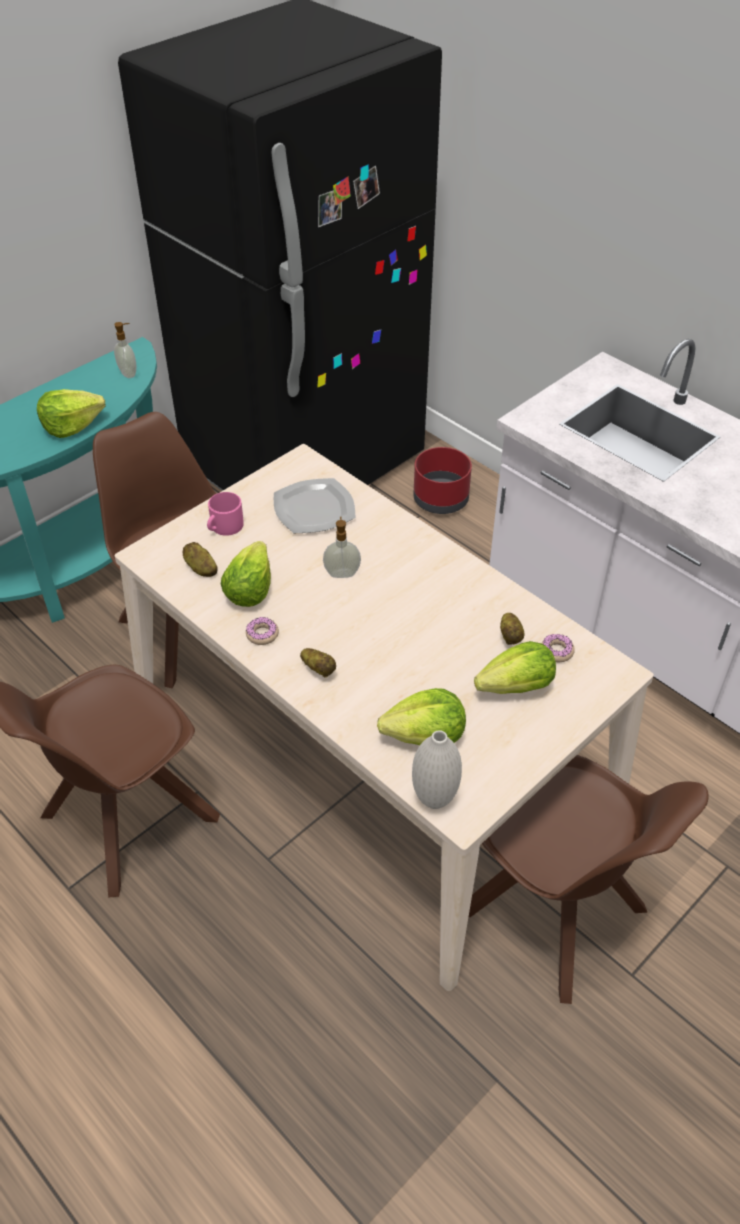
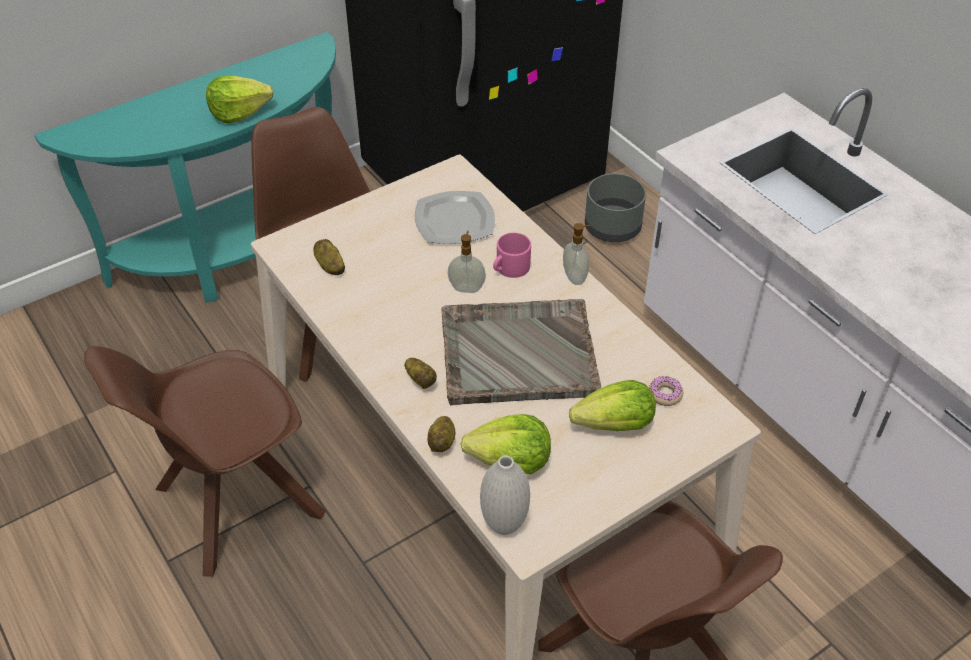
camera: 10 degrees right, 0 degrees up
soap dispenser [114,322,136,378] -> soap dispenser moved to [563,223,591,285]
pink mug [207,492,244,536] -> pink mug moved to [493,233,531,278]
lettuce [221,541,271,607] -> none
donut [246,617,279,645] -> none
red planter [413,447,472,514] -> grey planter [585,173,646,242]
potato [500,613,524,645] -> potato moved to [427,416,455,452]
none -> grey tray [441,299,601,406]

